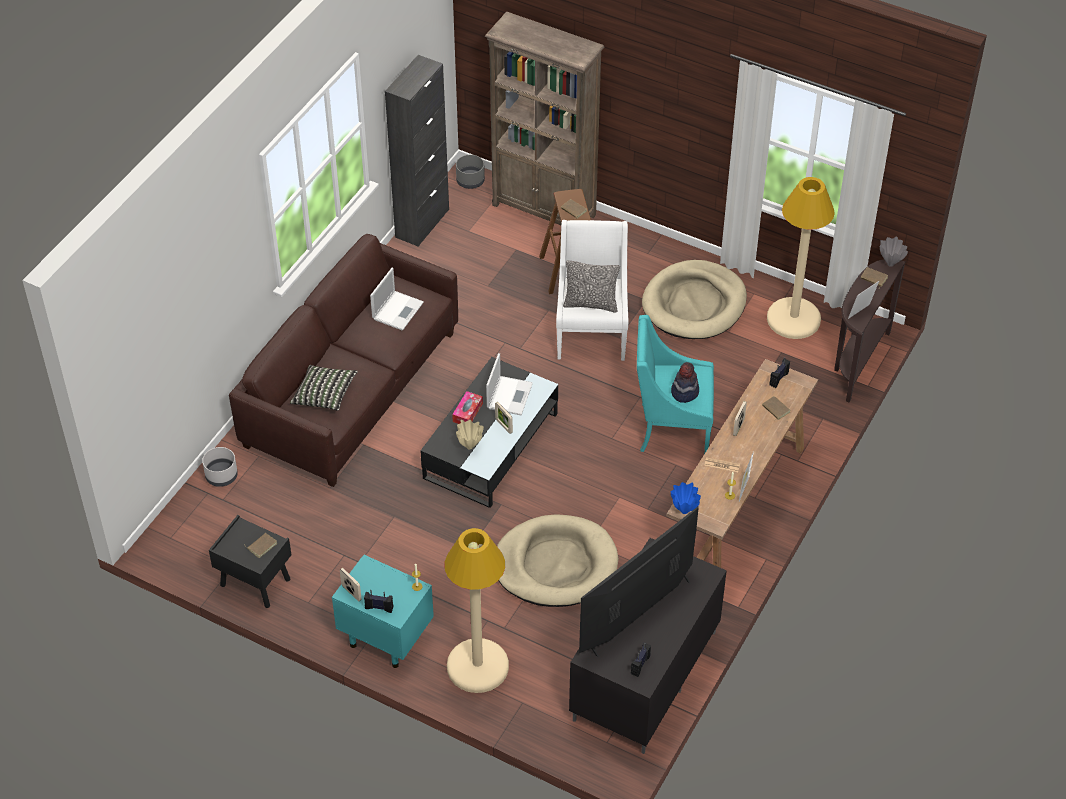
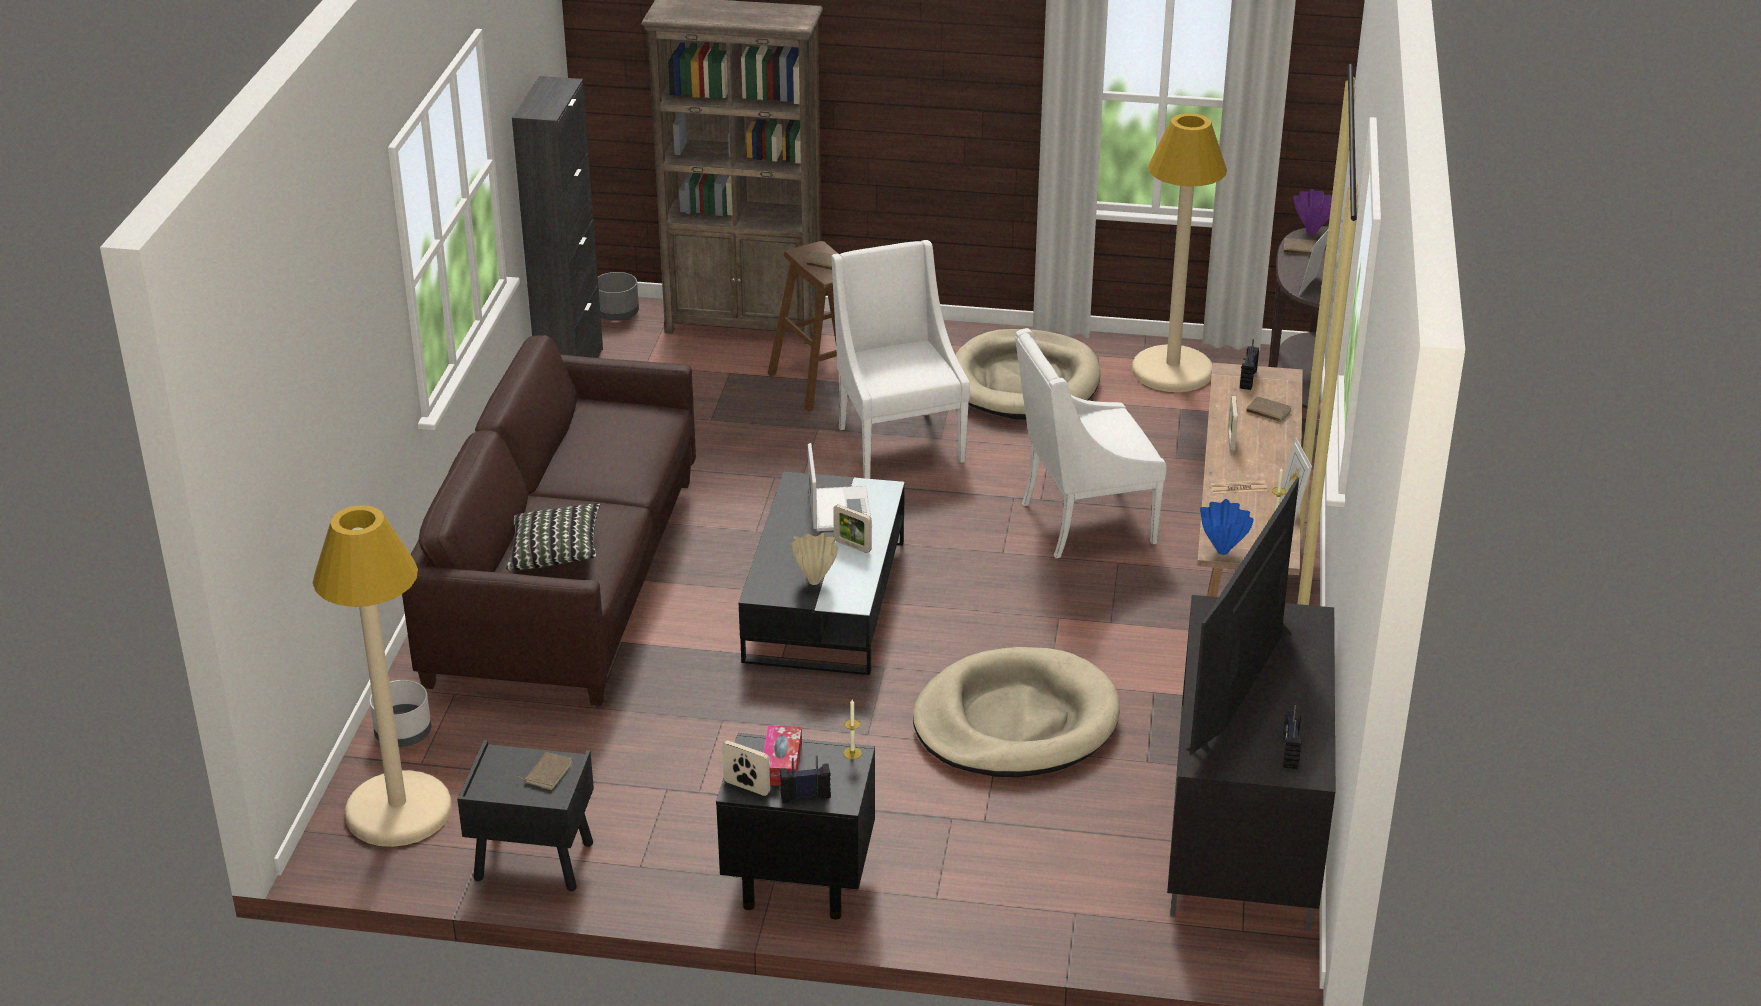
camera: 20 degrees left, 15 degrees down
turquoise nightstand [332,555,434,668] -> black nightstand [716,733,875,920]
laptop [370,268,424,331] -> none
beige floor lamp [445,528,509,693] -> beige floor lamp moved to [313,505,452,847]
tissue box [452,391,483,424] -> tissue box moved to [763,725,802,786]
pillow [563,260,620,313] -> none
turquoise armchair [637,315,714,454] -> white armchair [1015,328,1167,559]
hat [671,362,699,403] -> none
grey vase [880,237,908,267] -> purple vase [1293,189,1332,234]

